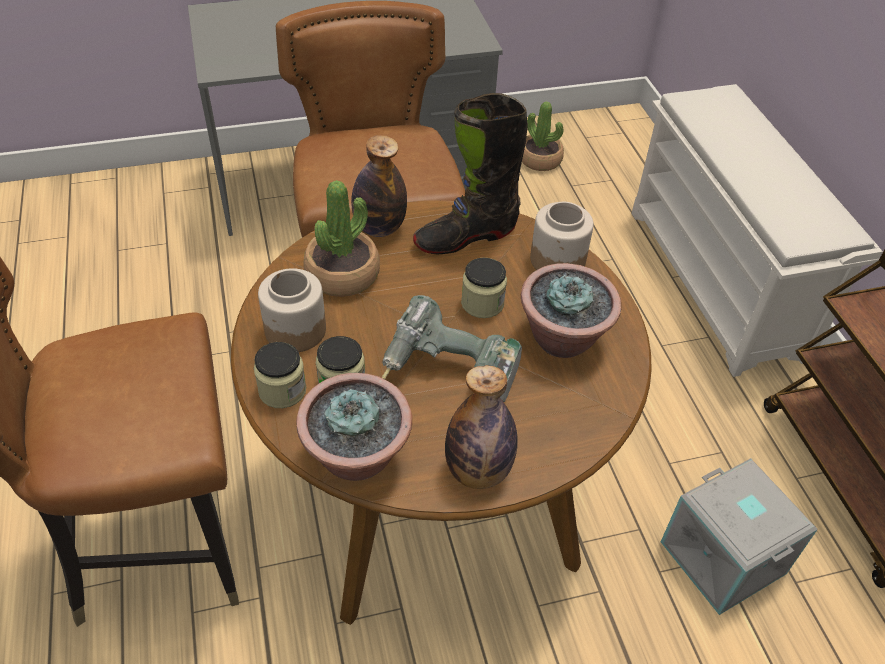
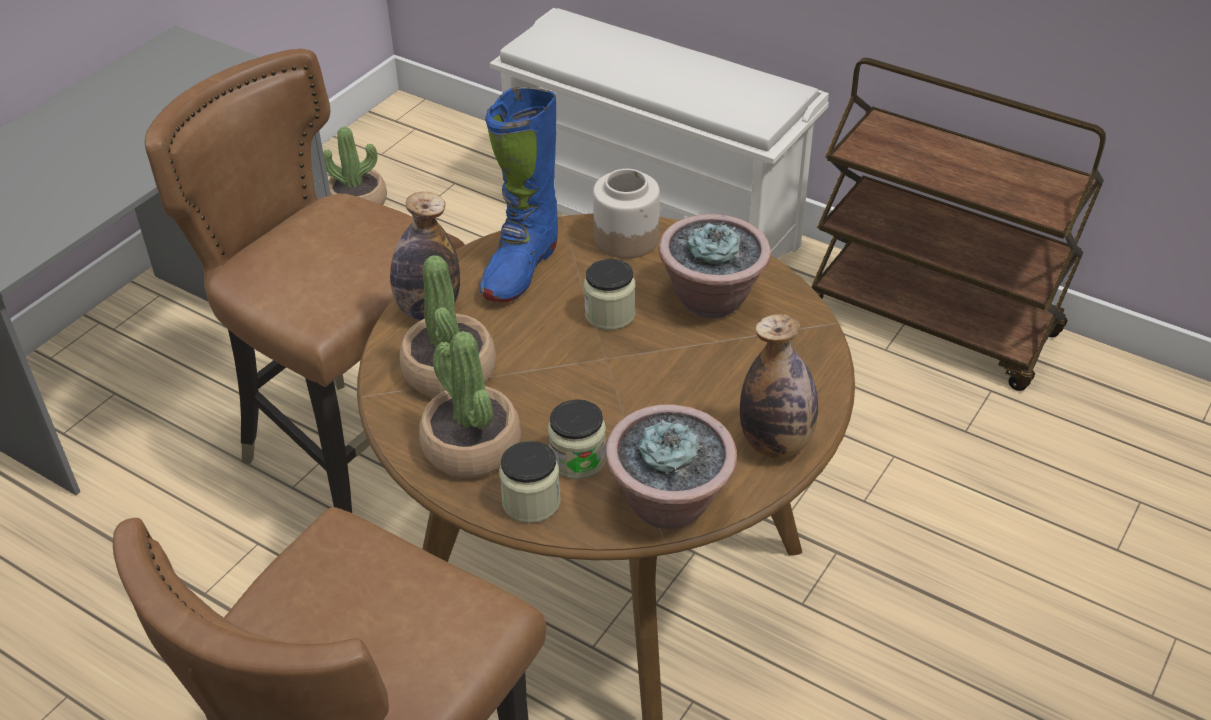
camera: 40 degrees left, 5 degrees down
jar [258,268,326,352] -> potted plant [419,331,521,478]
power drill [382,295,522,402] -> none
black boot [413,93,528,254] -> blue boot [480,87,558,302]
grey storage box [661,458,818,615] -> none

